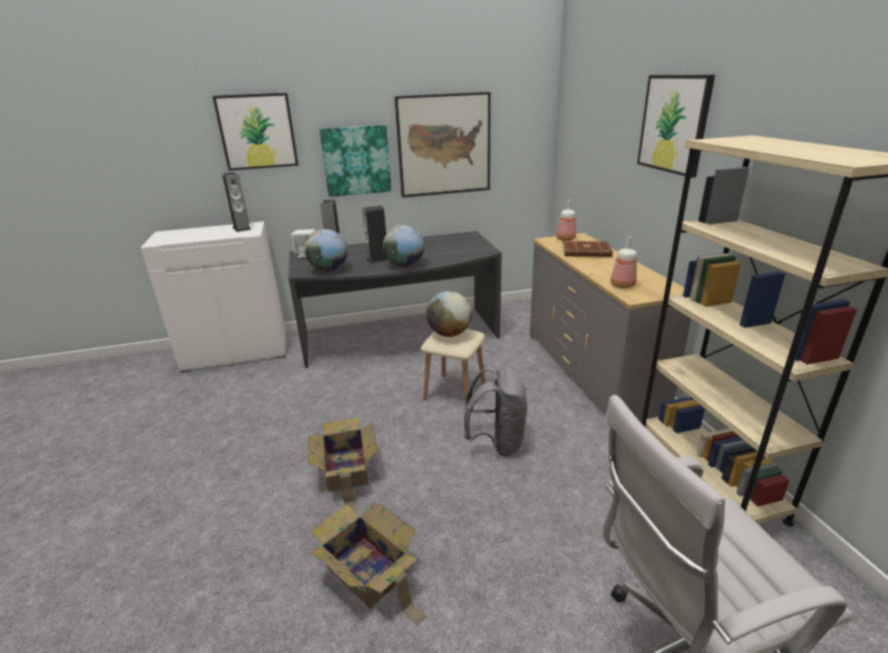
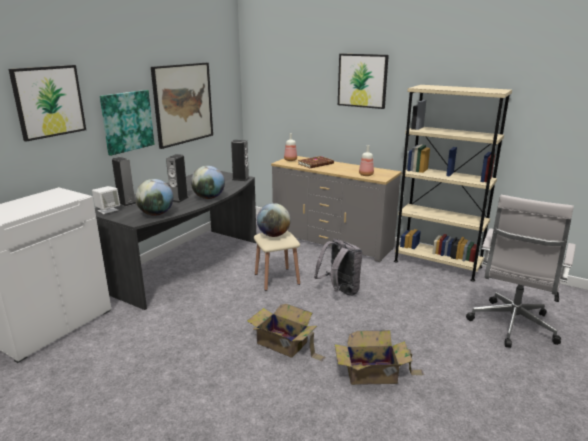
camera: 45 degrees left, 5 degrees down
speaker [222,172,251,232] -> speaker moved to [231,140,250,181]

